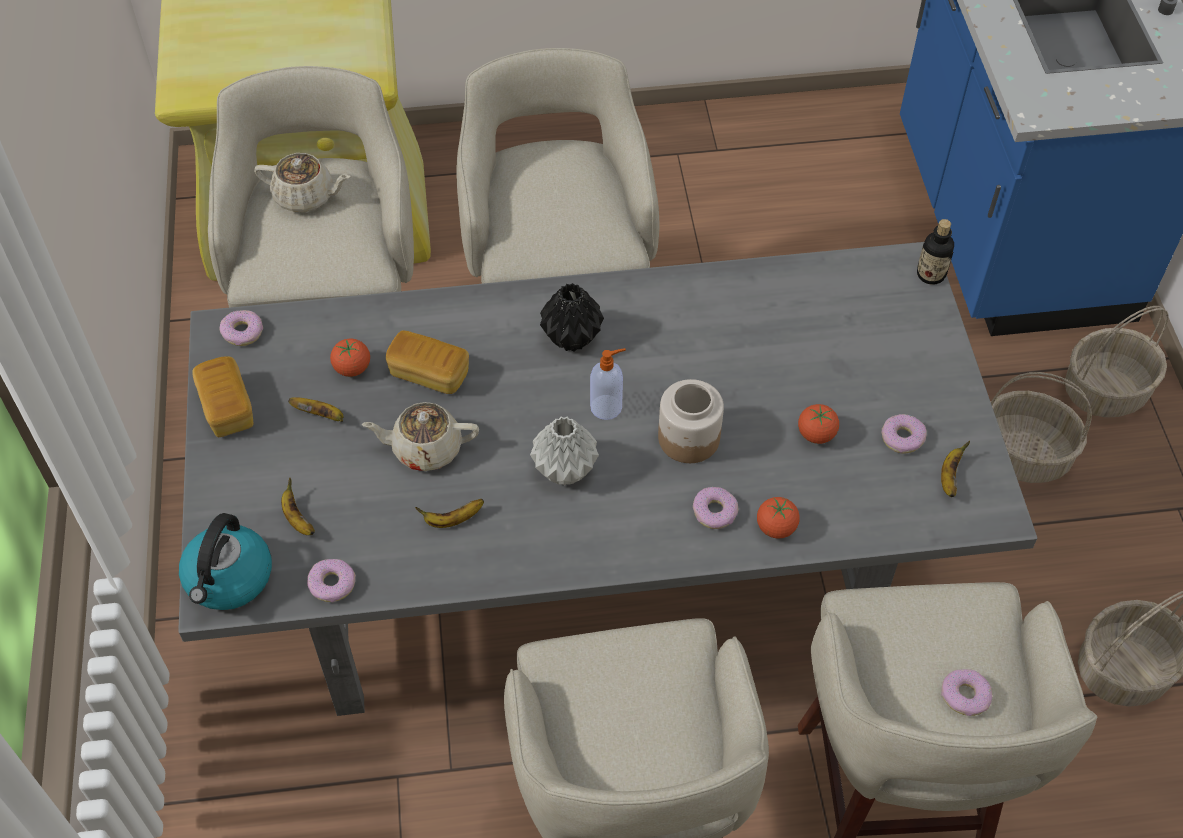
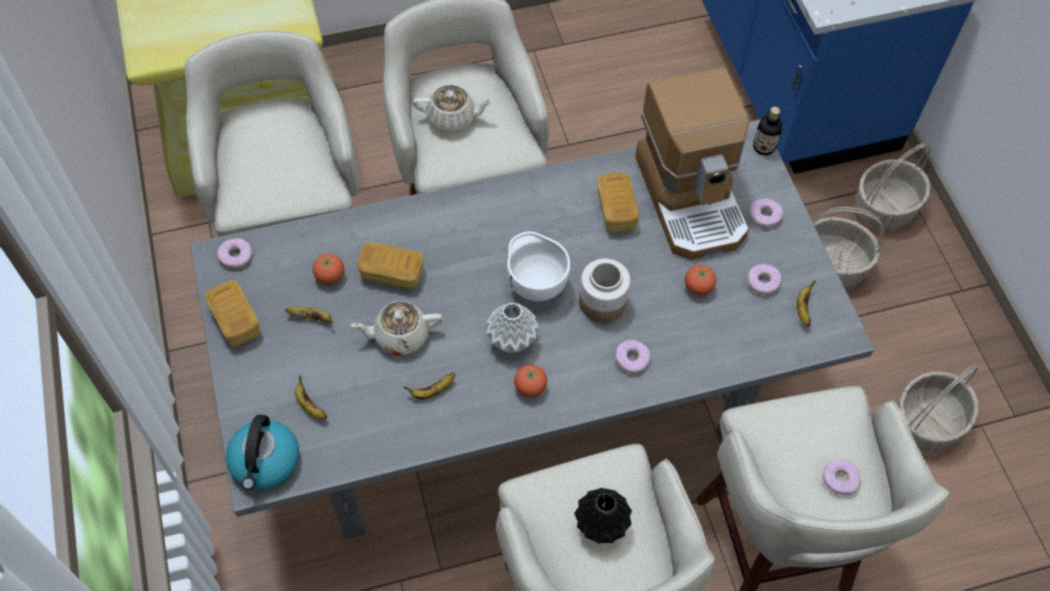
camera: 10 degrees left, 5 degrees up
beige teapot [254,153,350,212] -> beige teapot moved to [413,85,493,133]
donut [307,559,356,602] -> donut moved to [750,199,783,227]
black vase [540,283,604,352] -> black vase moved to [574,488,632,544]
soap dispenser [590,348,626,420] -> white bowl [507,231,571,301]
tomato [757,497,800,538] -> tomato moved to [514,365,547,397]
none -> bread [597,172,639,232]
none -> coffee machine [635,67,749,260]

